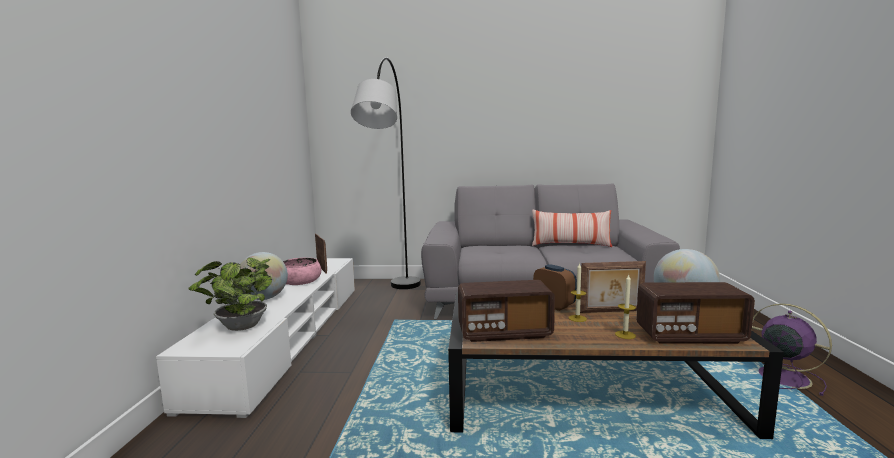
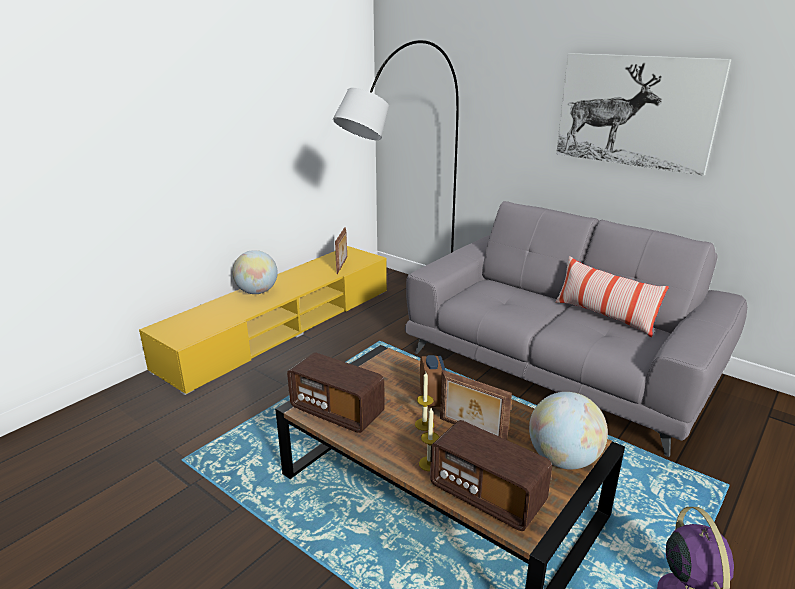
camera: 35 degrees right, 15 degrees up
white tv stand [156,258,355,418] -> yellow tv stand [139,246,387,395]
potted plant [188,258,272,331] -> none
pink bowl [283,258,321,285] -> none
none -> picture [556,53,731,176]

